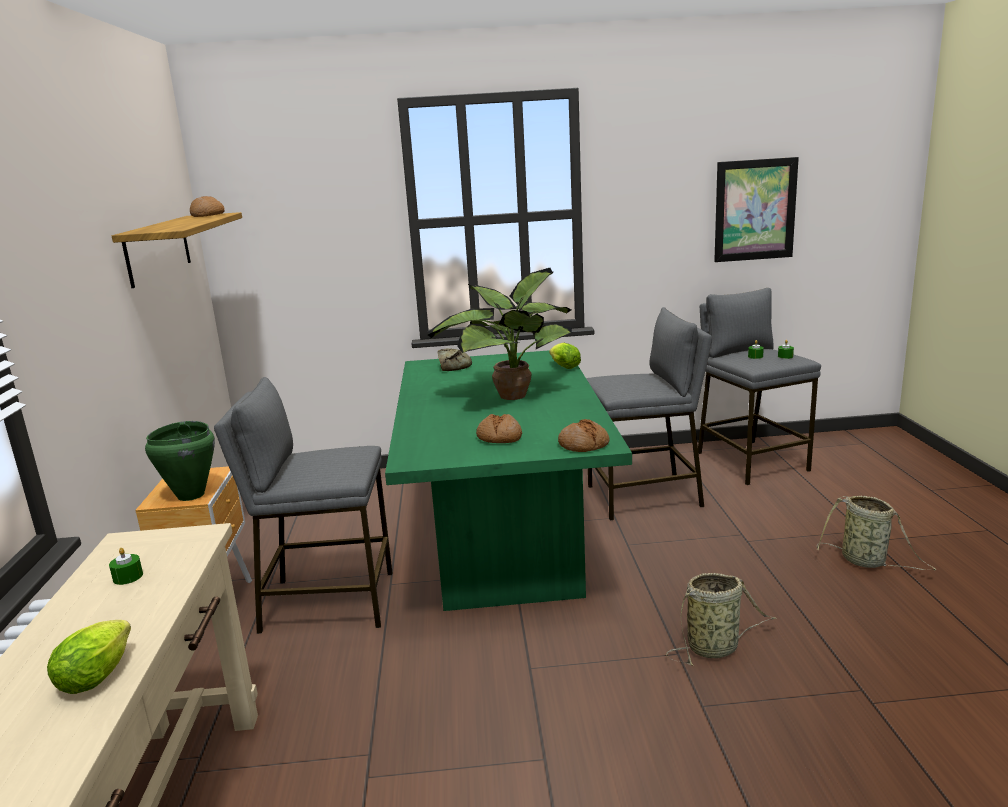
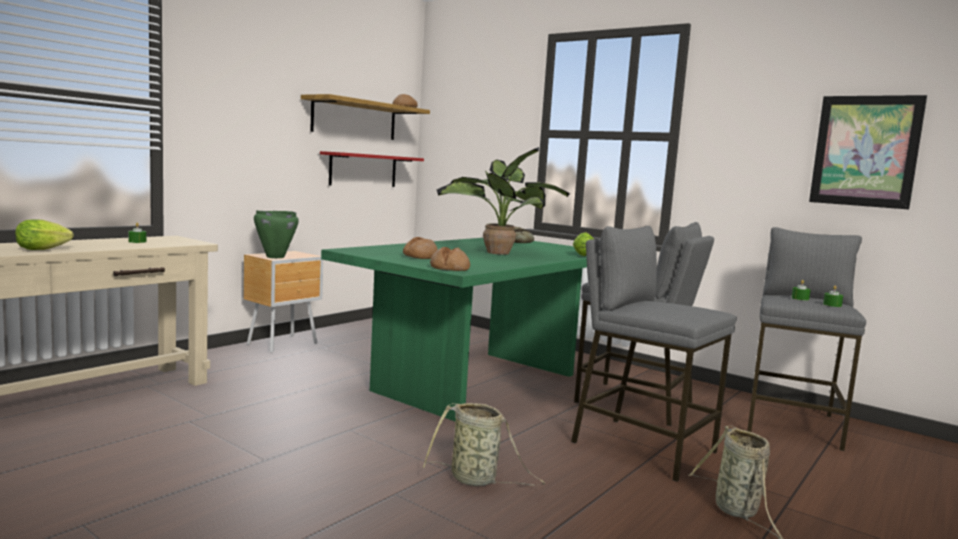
camera: 40 degrees right, 10 degrees down
grey stool [214,377,393,634] -> grey stool moved to [571,226,737,482]
none -> red shelf [320,151,424,187]

